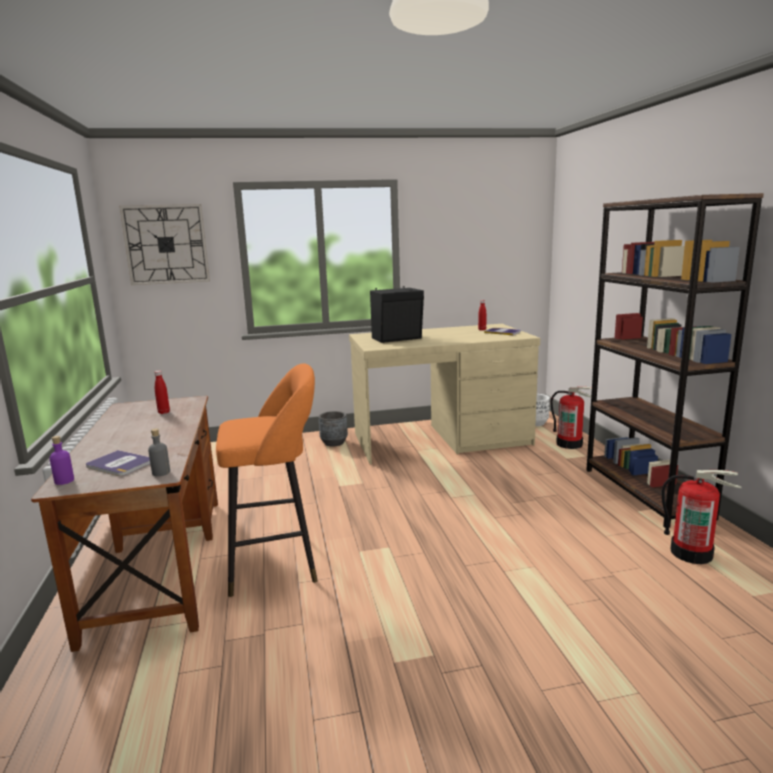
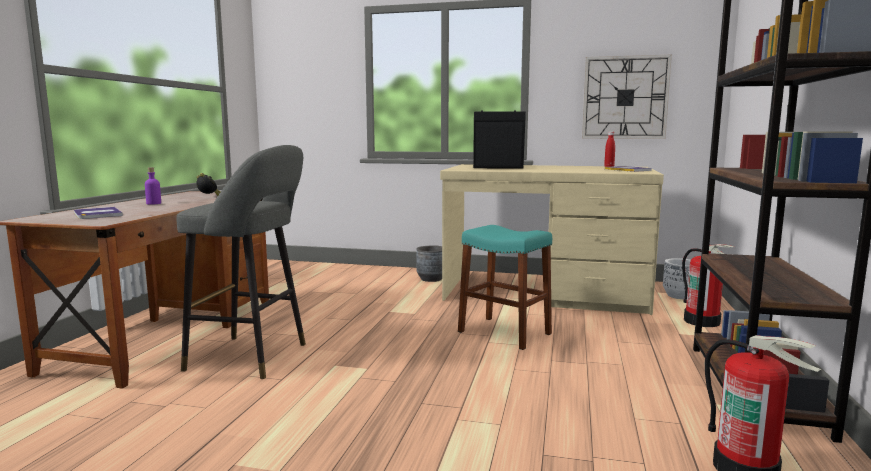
camera: 25 degrees right, 5 degrees down
purple bottle [50,436,74,485] -> purple bottle moved to [145,167,161,204]
wall clock [119,204,210,285] -> wall clock moved to [582,55,672,139]
grey bottle [148,428,170,476] -> none
red bottle [155,371,170,414] -> alarm clock [196,173,220,196]
orange stool [216,364,318,597] -> grey stool [176,145,306,379]
none -> turquoise stool [458,225,552,350]

